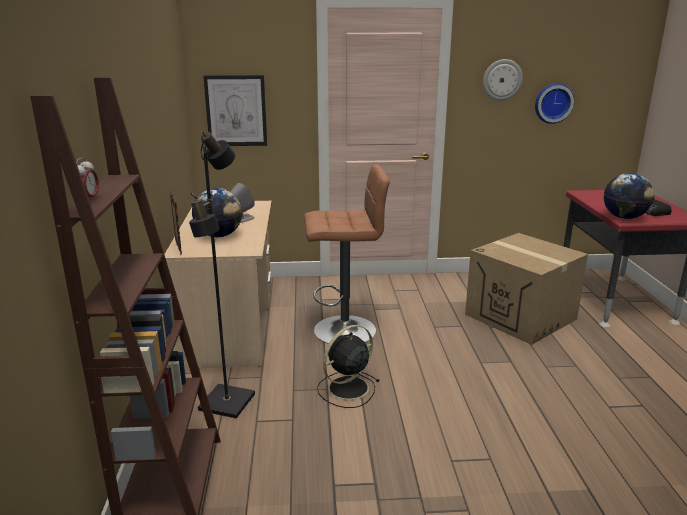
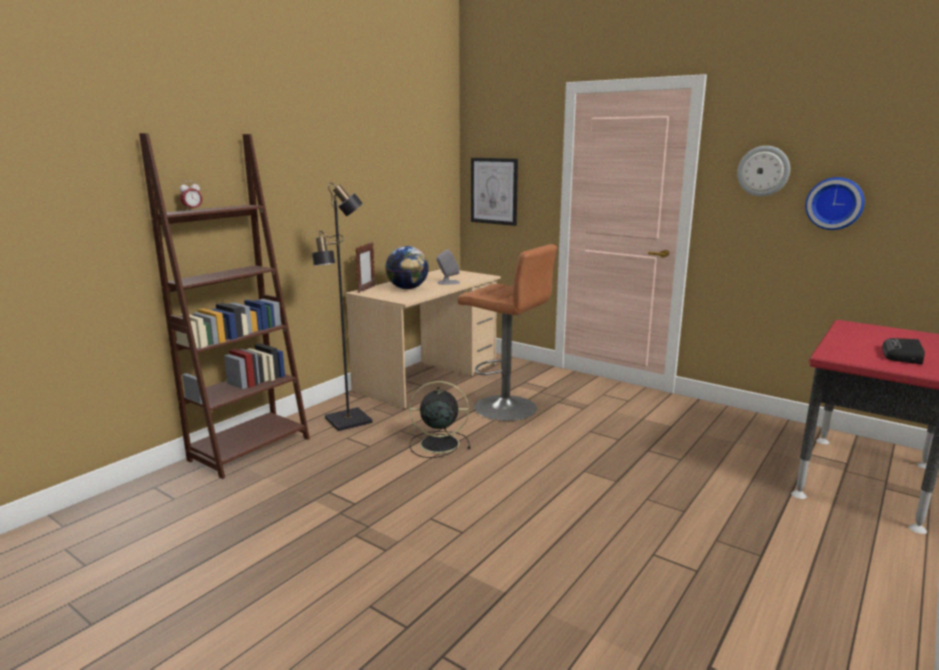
camera: 40 degrees right, 5 degrees down
cardboard box [465,233,588,345] -> none
globe [604,173,654,219] -> none

